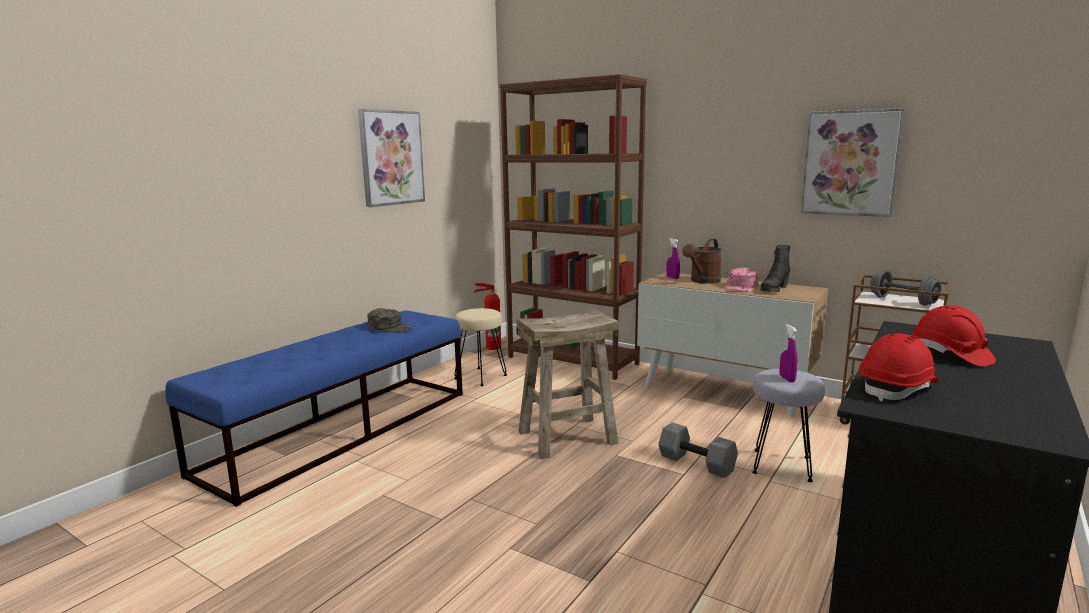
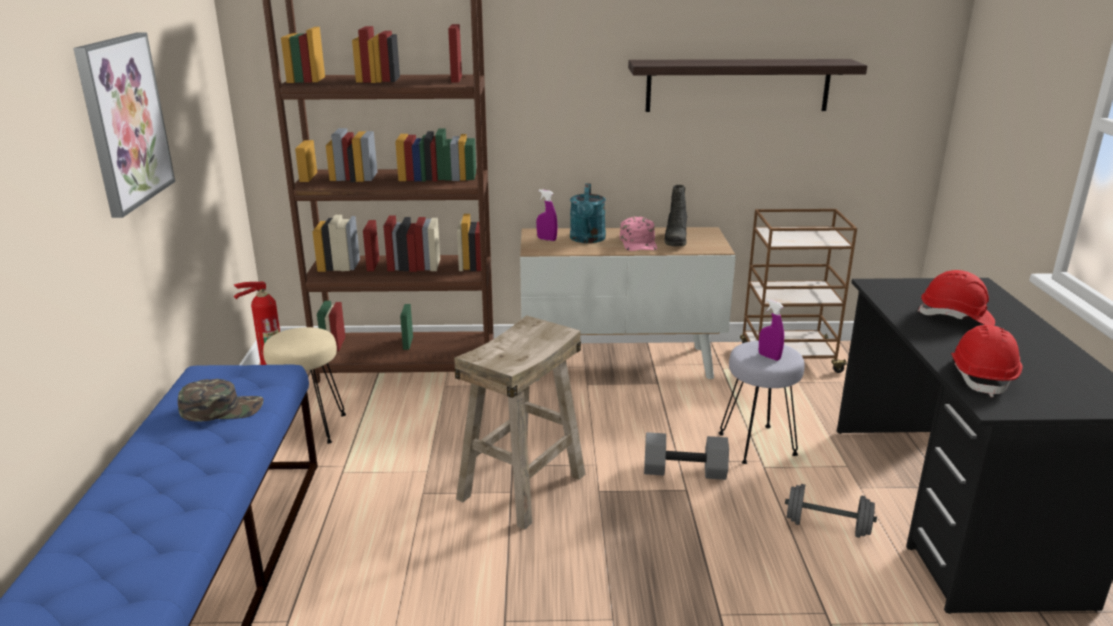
camera: 35 degrees left, 10 degrees up
brown watering can [682,239,722,284] -> turquoise watering can [570,183,606,243]
picture [801,108,904,217] -> shelf [628,59,867,112]
grey dumbbell [870,269,942,305] -> grey dumbbell moved to [785,484,877,538]

